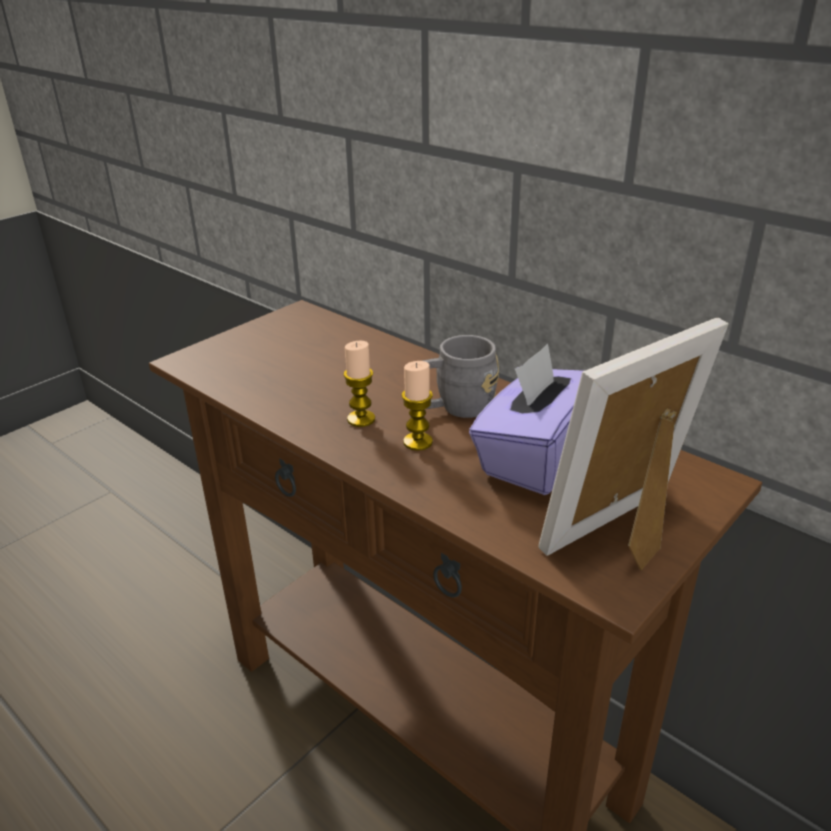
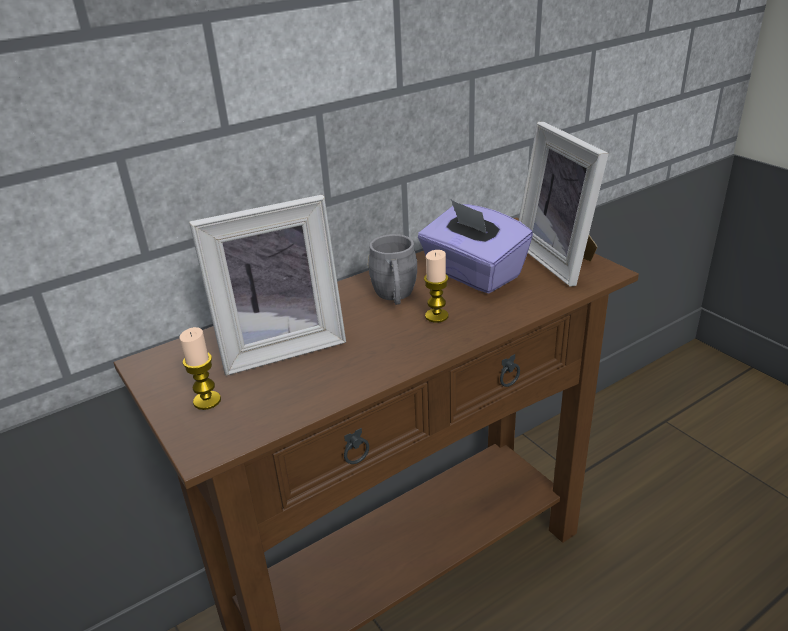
camera: 75 degrees left, 0 degrees up
candle [344,341,375,427] -> candle moved to [179,327,221,410]
none -> picture frame [189,195,346,376]

